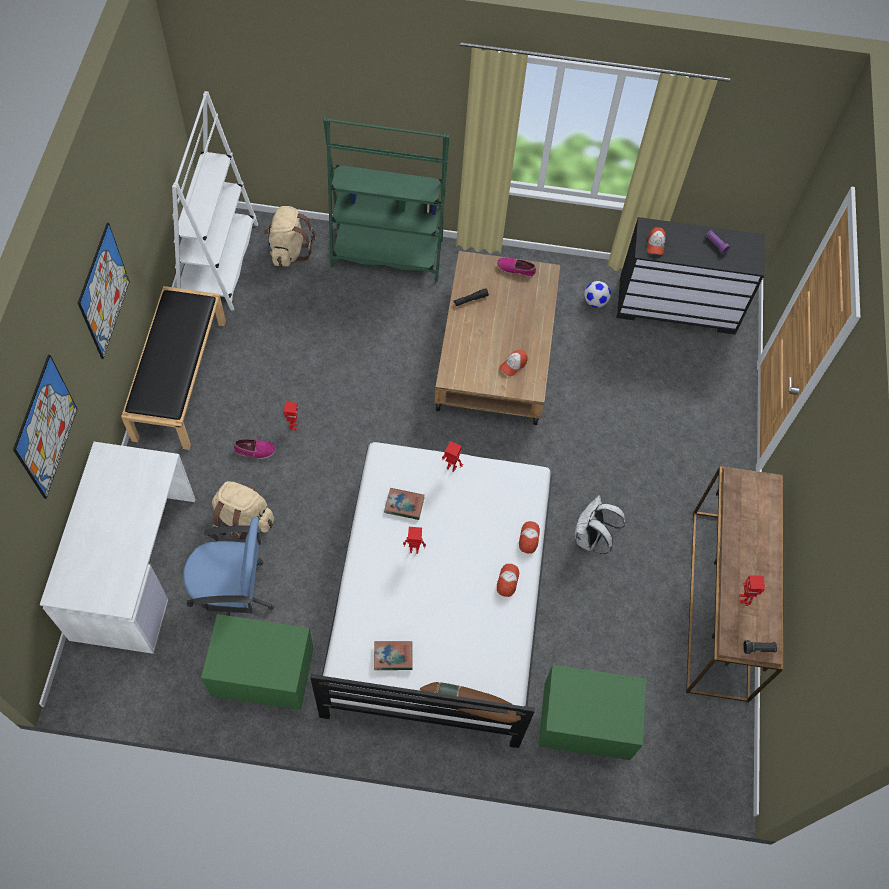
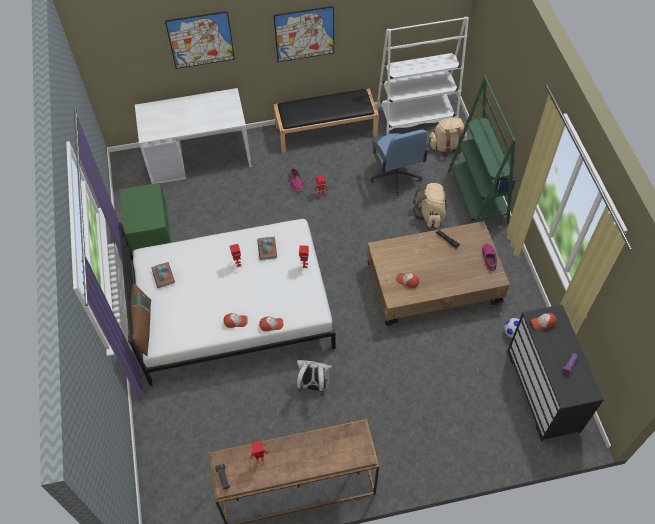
camera: 75 degrees right, 5 degrees down
blue office chair [183,517,274,616] -> blue office chair moved to [370,129,429,196]
beige backpack [212,481,274,539] -> beige backpack moved to [413,183,450,228]
green nightstand [538,665,647,760] -> none

